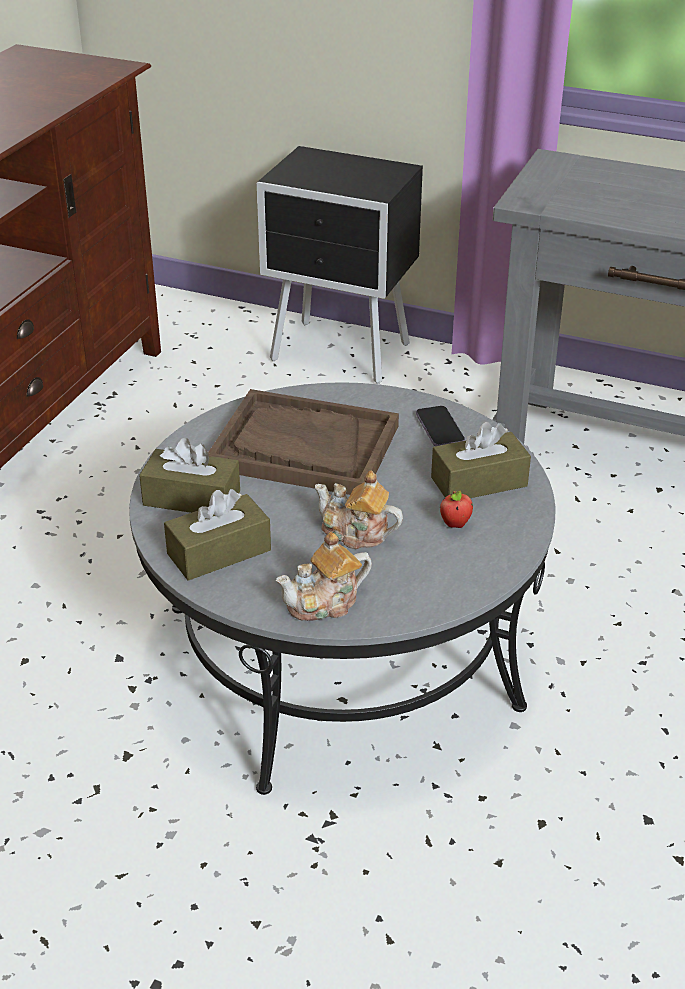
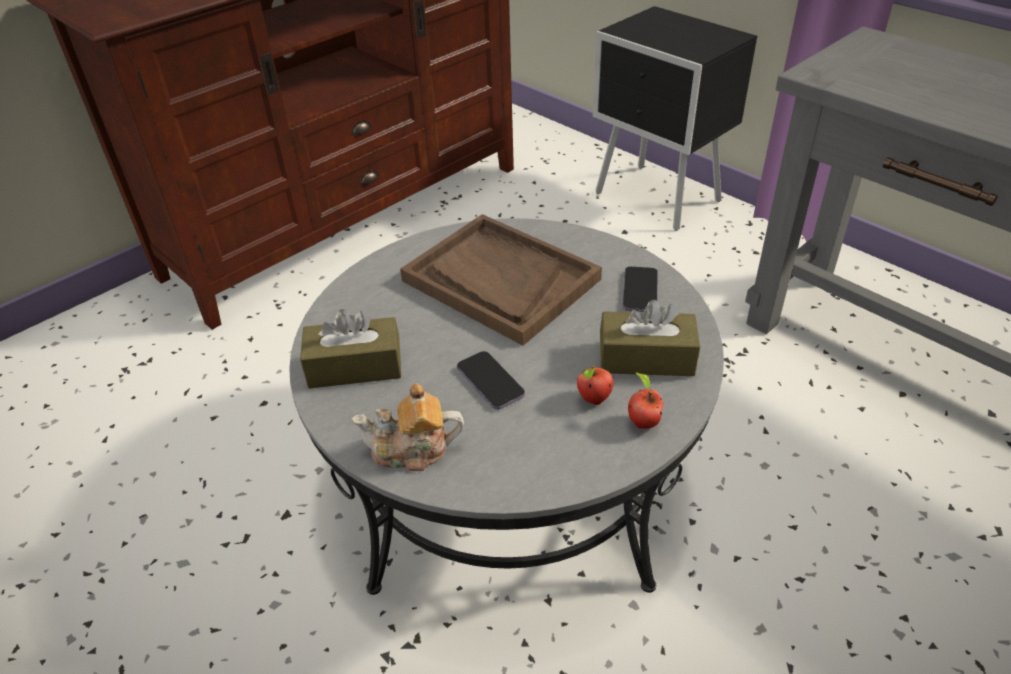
camera: 25 degrees right, 5 degrees up
brown tissue box [139,438,240,513] -> none
teapot [315,470,403,549] -> phone [457,351,525,410]
none -> apple [628,372,663,429]

